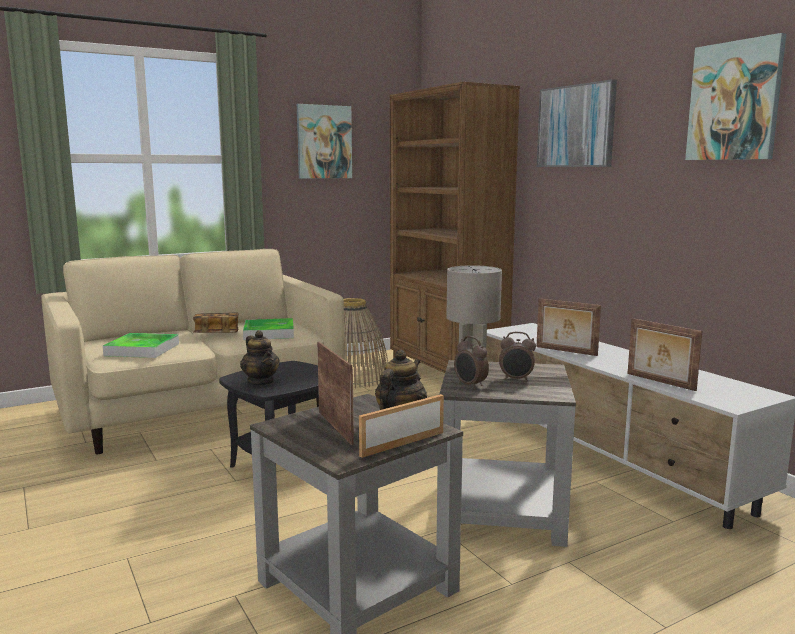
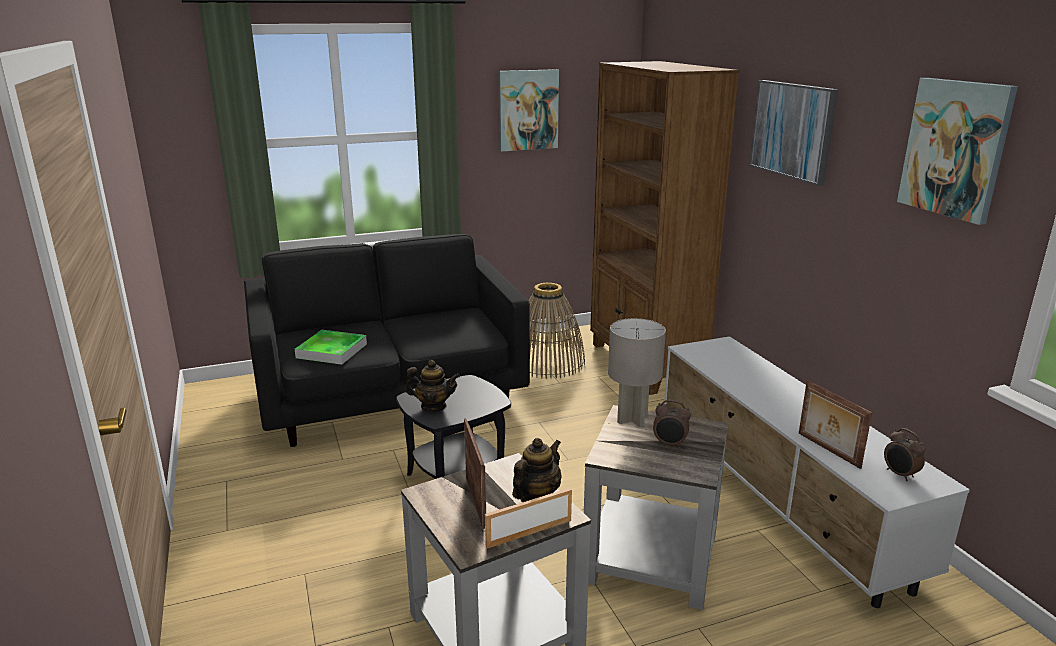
camera: 10 degrees right, 10 degrees up
beige sofa [41,249,345,454] -> black sofa [244,234,530,447]
book [193,313,238,333] -> none
teapot [240,330,280,386] -> teapot turned 60 degrees counterclockwise [404,360,460,412]
tray [243,318,294,340] -> none
alarm clock [454,336,489,389] -> alarm clock moved to [884,428,926,481]
picture frame [536,298,601,356] -> none

